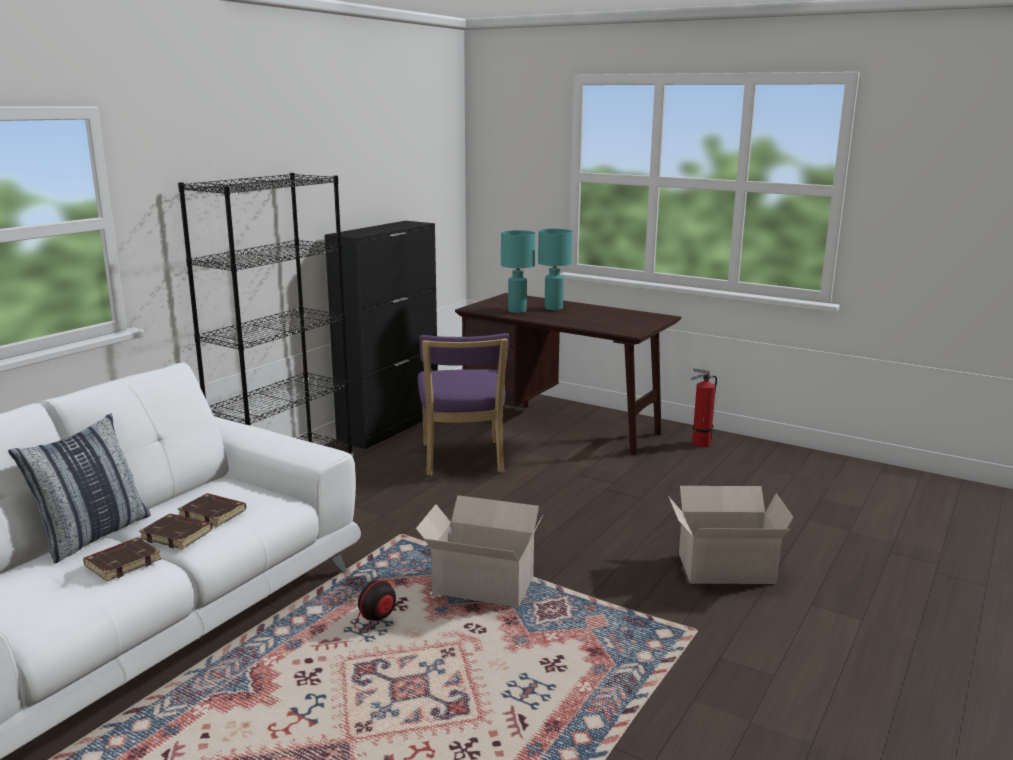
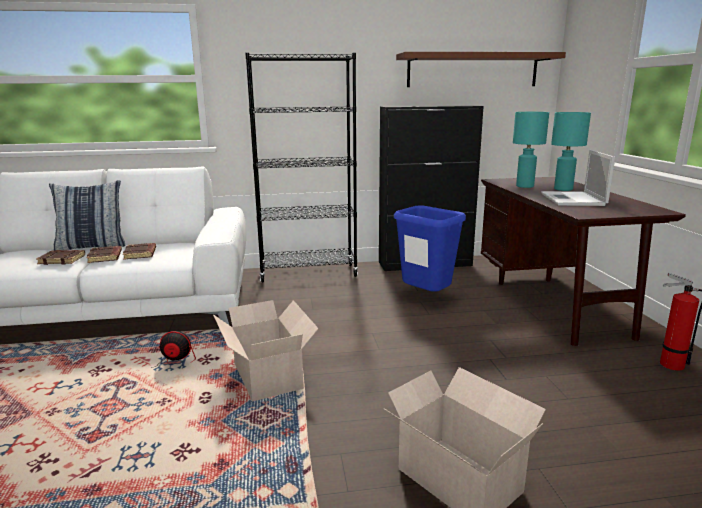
camera: 50 degrees right, 0 degrees up
purple chair [418,333,509,476] -> blue trash can [394,205,466,292]
none -> brown shelf [396,52,566,87]
none -> laptop [541,150,615,206]

